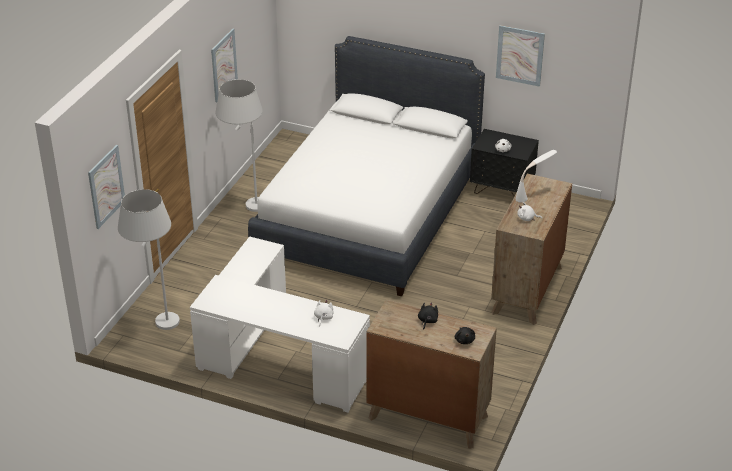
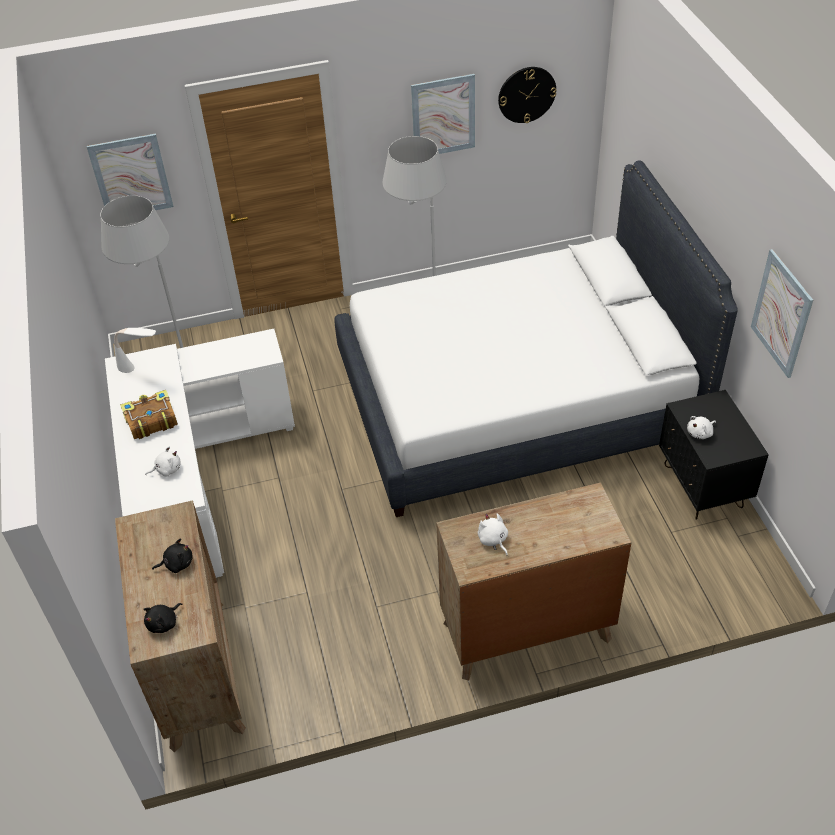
camera: 55 degrees right, 10 degrees up
white table lamp [516,150,557,202] -> white table lamp moved to [114,328,156,373]
none -> book [120,390,178,439]
none -> wall clock [498,67,556,123]

